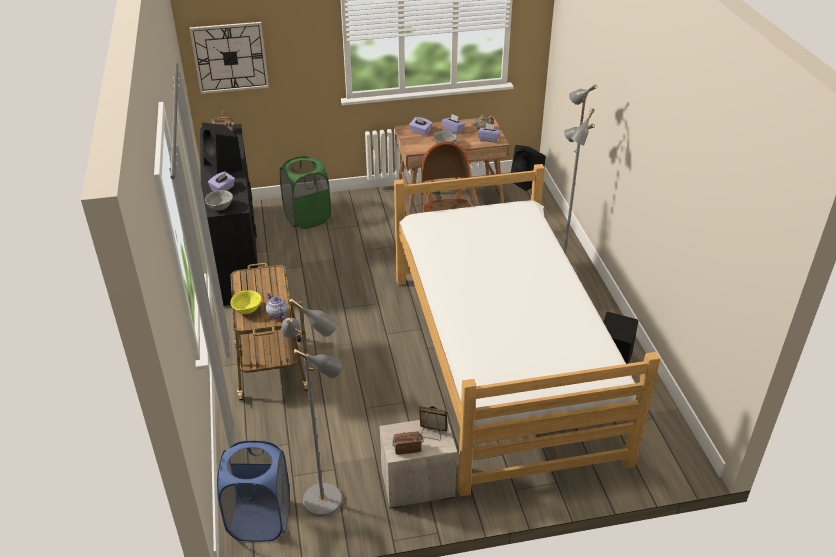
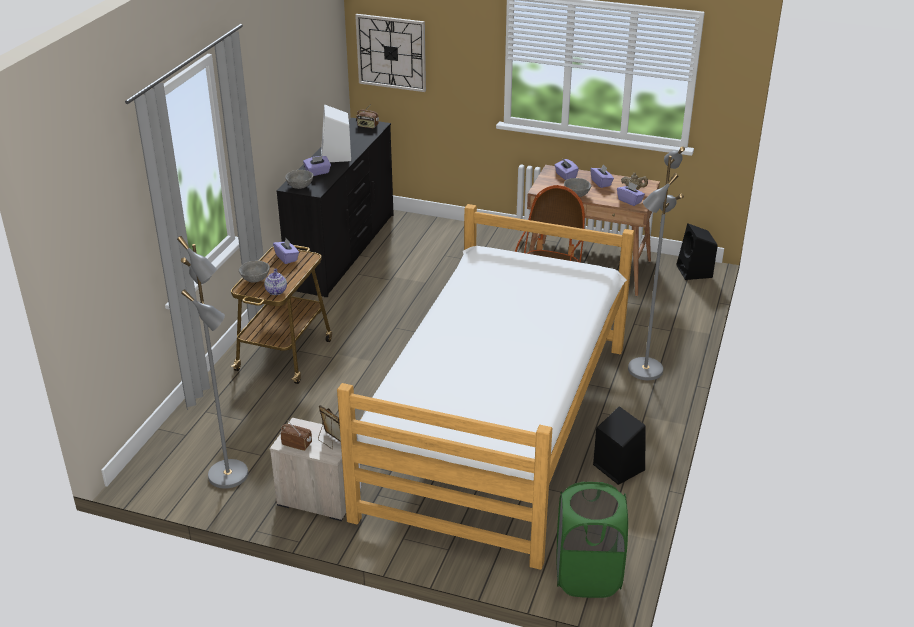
camera: 30 degrees right, 5 degrees down
black speaker [202,122,242,176] -> white speaker [321,104,351,162]
blue laundry basket [217,440,290,542] -> none
yellow bowl [230,290,262,314] -> grey bowl [239,260,270,283]
green laundry basket [279,156,331,229] -> green laundry basket moved to [556,481,628,598]
none -> purple tissue box [273,239,299,264]

